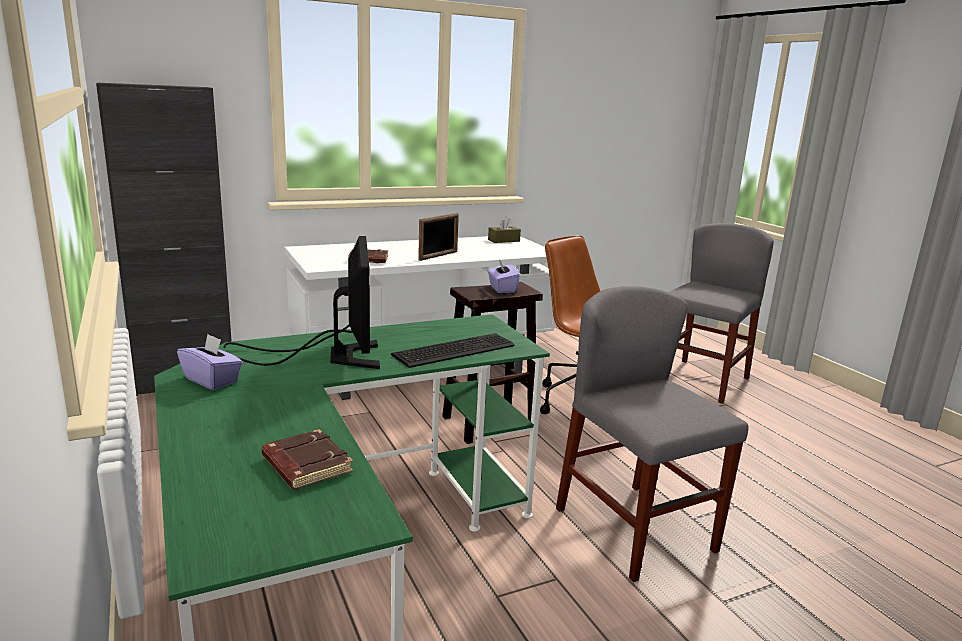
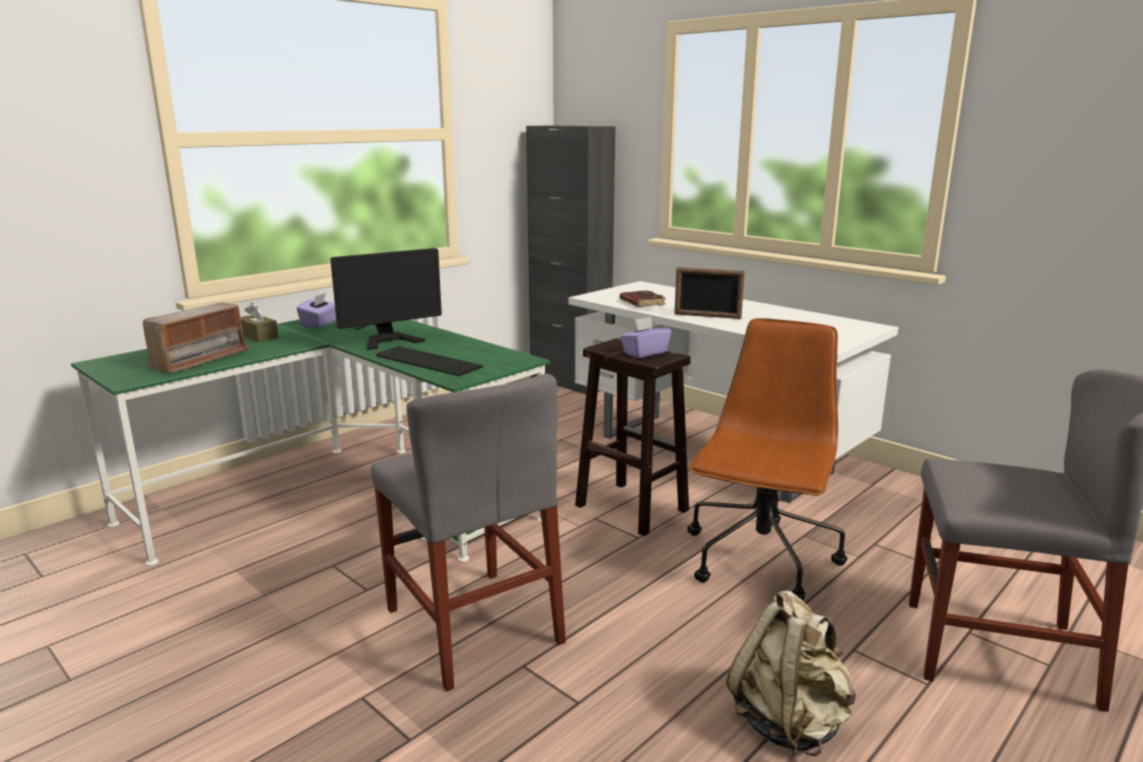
camera: 70 degrees right, 0 degrees up
brown book [261,429,353,490] -> radio [143,302,249,373]
brown tissue box [488,217,521,243] -> brown tissue box moved to [240,303,278,342]
grey chair [556,286,749,582] -> grey chair turned 105 degrees clockwise [371,374,566,692]
none -> beige backpack [727,591,856,756]

